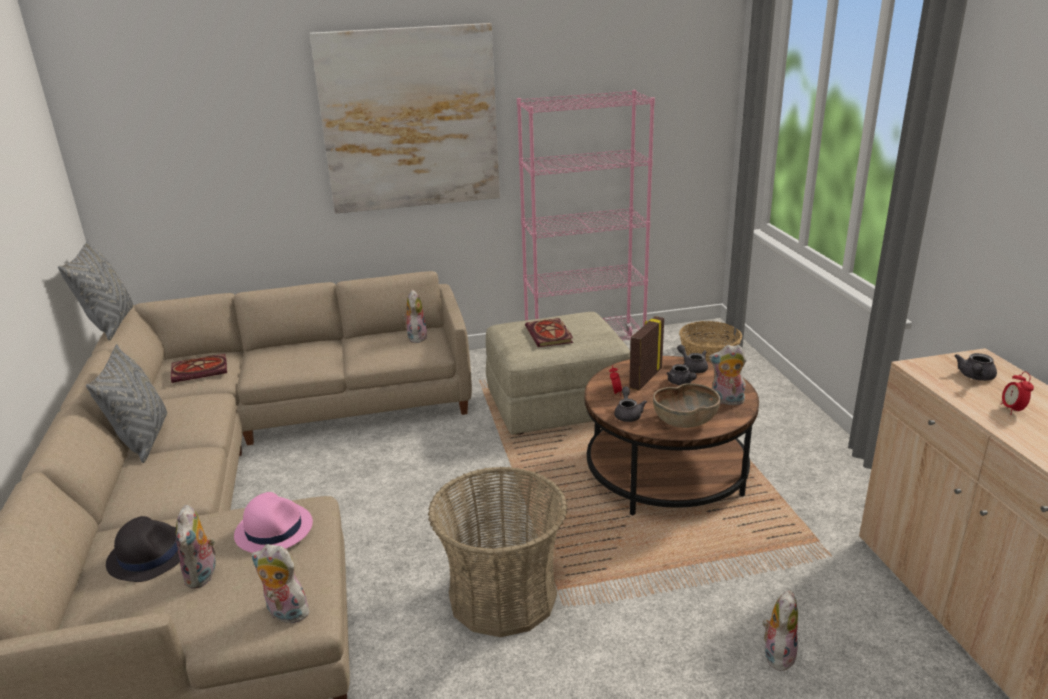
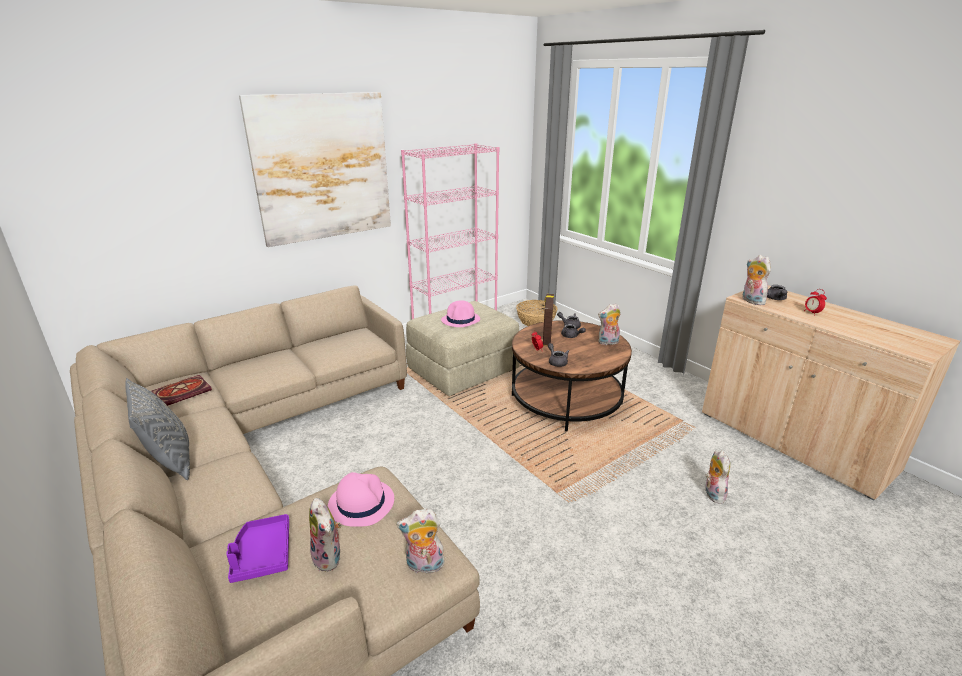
camera: 25 degrees left, 0 degrees up
grey pillow [58,241,133,340] -> none
black hat [106,516,180,582] -> purple tray [226,514,289,583]
plush toy [402,289,428,343] -> plush toy moved to [743,255,771,305]
basket [428,467,567,637] -> none
book [525,318,573,347] -> pink hat [441,300,480,327]
brown bowl [653,383,721,428] -> none

